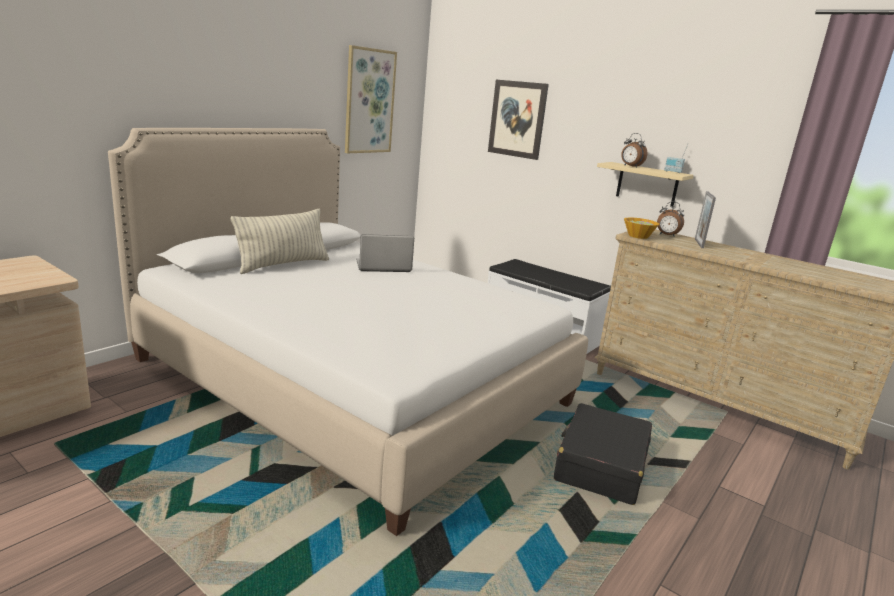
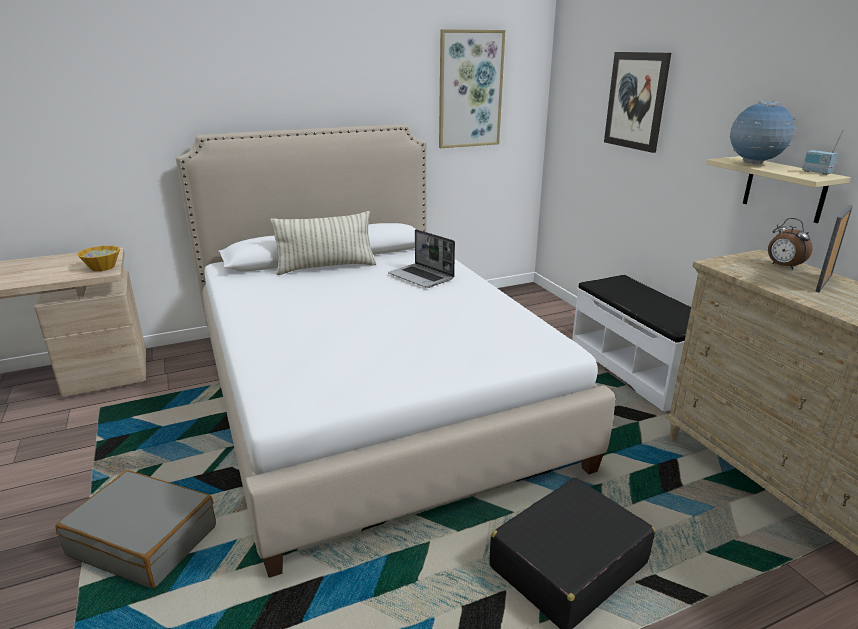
camera: 30 degrees right, 5 degrees up
laptop [356,234,414,272] -> laptop turned 150 degrees counterclockwise [388,229,455,288]
alarm clock [621,133,647,168] -> globe [730,101,795,164]
bowl [624,218,659,239] -> bowl moved to [77,246,120,271]
none -> grey suitcase [55,470,216,589]

